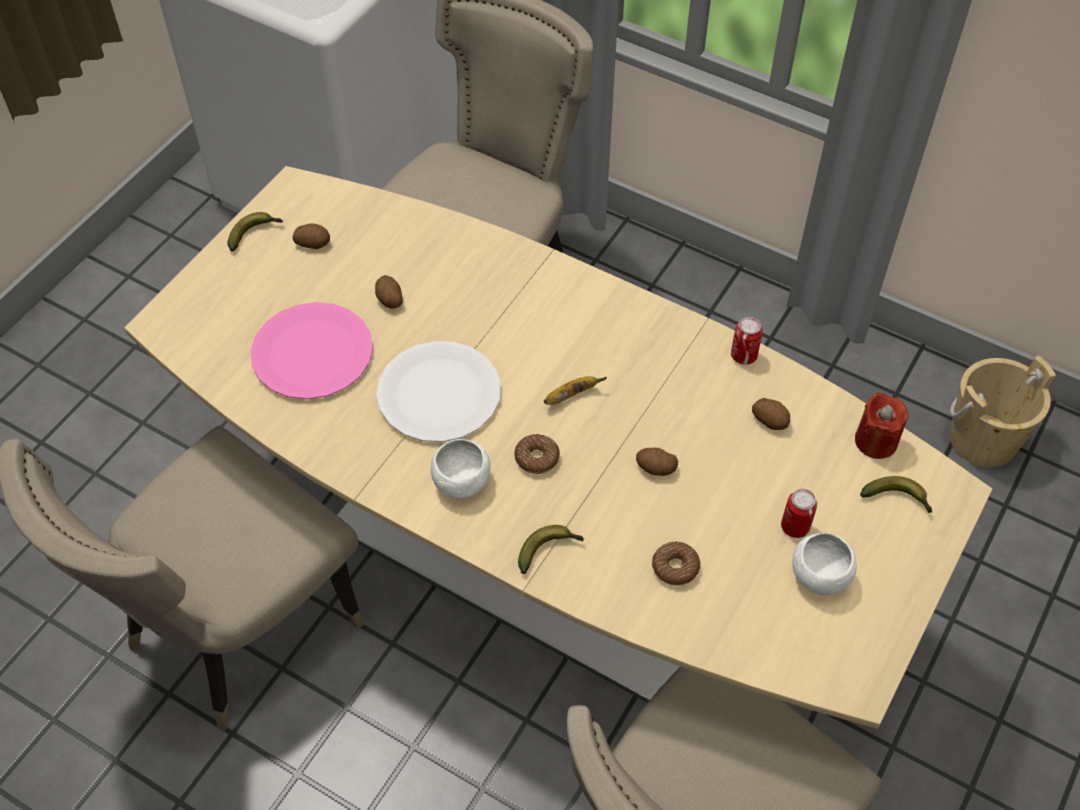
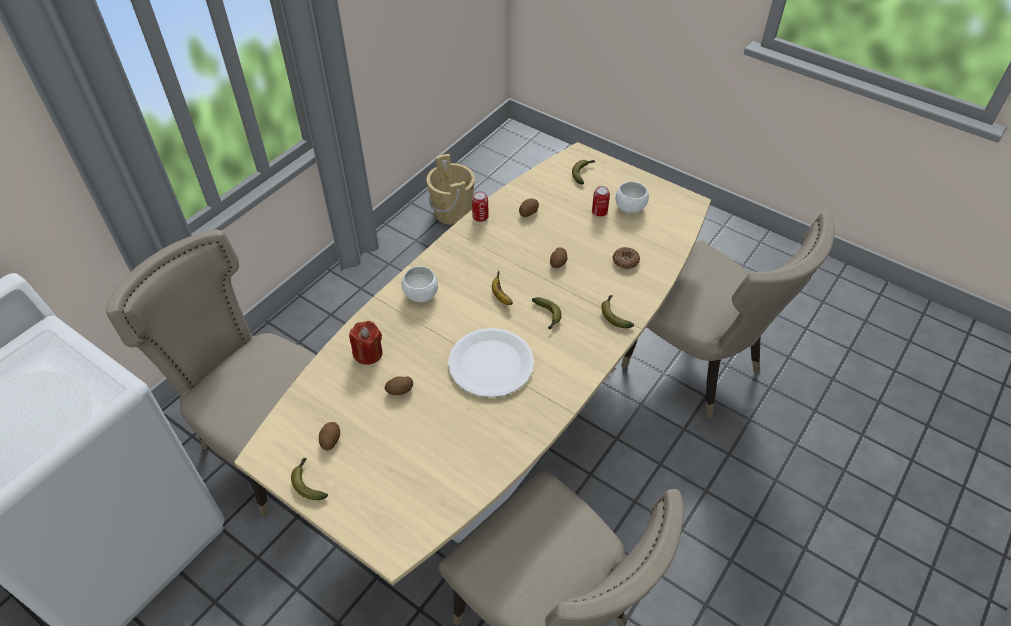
camera: 85 degrees left, 5 degrees down
pink plate [250,302,373,399] -> none
white bowl [431,439,490,499] -> white bowl moved to [402,266,438,302]
donut [514,434,560,474] -> banana [532,297,562,330]
red candle [855,393,909,459] -> red candle moved to [349,321,383,365]

